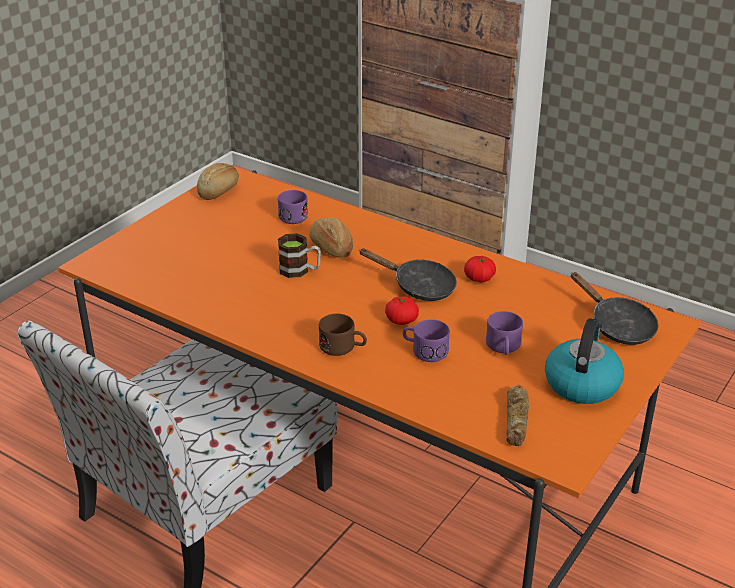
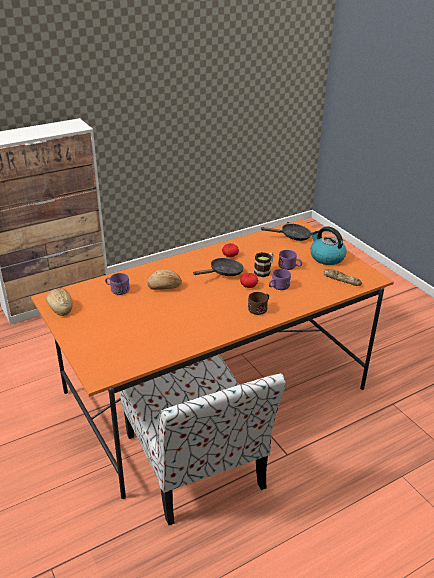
camera: 65 degrees left, 0 degrees up
mug [278,233,321,278] -> mug moved to [254,252,274,277]

